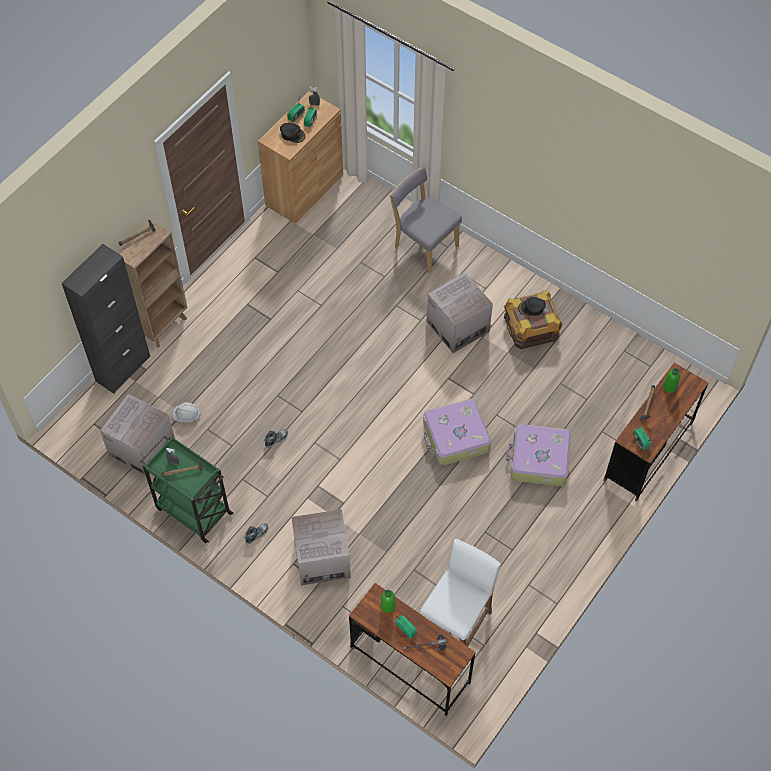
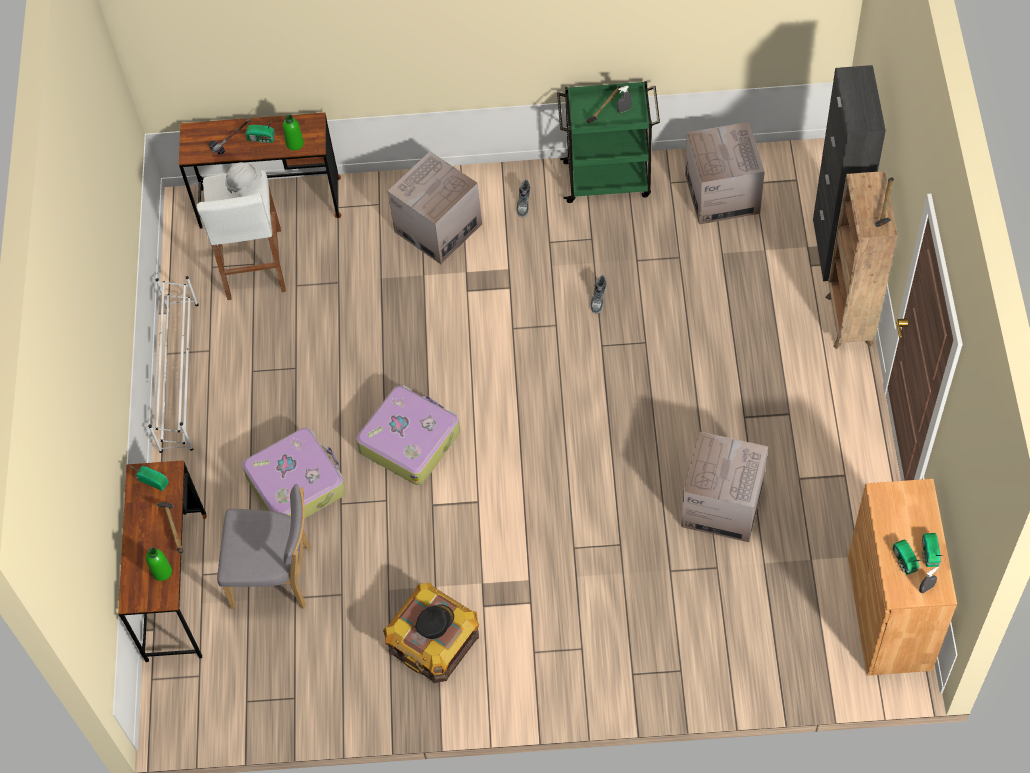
camera: 145 degrees right, 0 degrees up
white hard hat [173,402,201,423] -> white hard hat moved to [225,162,262,193]
black cap [280,123,306,143] -> none
grey chair [390,168,462,273] -> grey chair moved to [217,484,311,609]
cardboard box [427,272,493,353] -> cardboard box moved to [682,432,768,542]
none -> white shoe rack [148,276,199,453]

